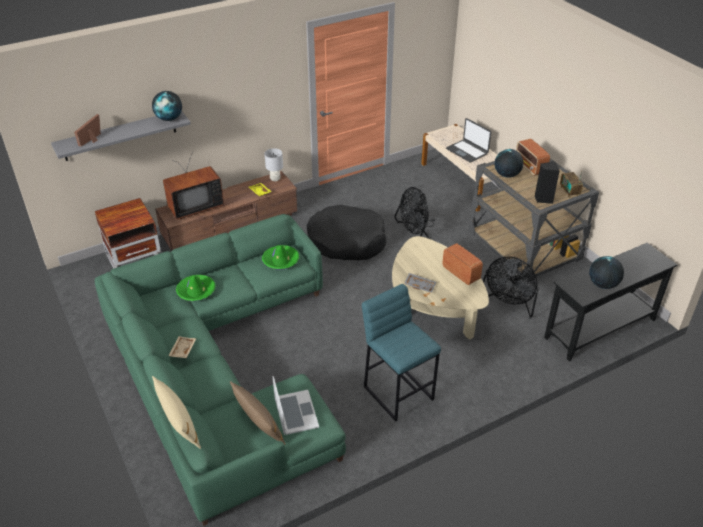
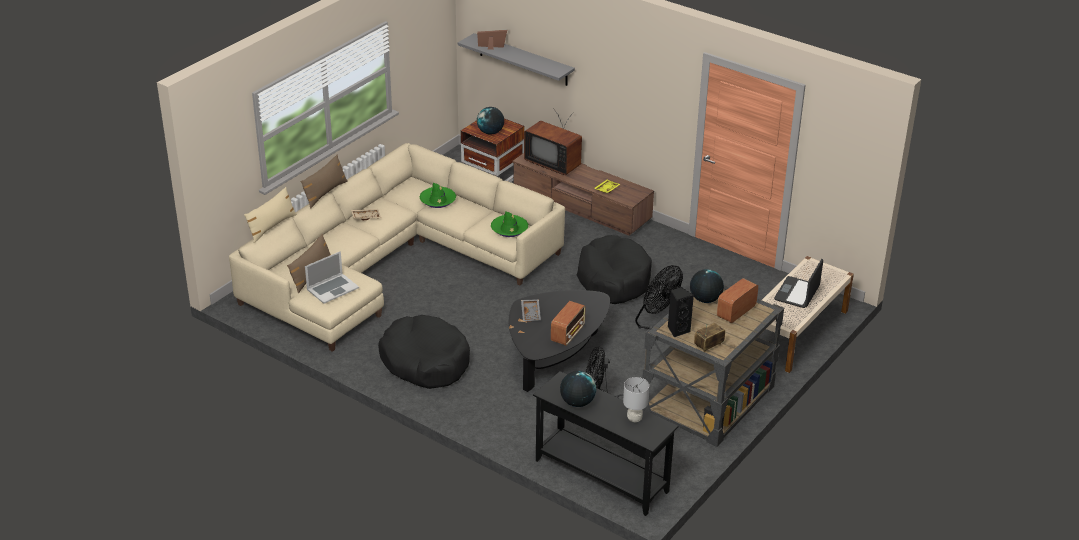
camera: 65 degrees right, 5 degrees down
green sofa [95,214,346,526] -> beige sofa [229,143,565,352]
globe [152,91,182,121] -> globe moved to [477,107,504,135]
grey table lamp [264,148,283,181] -> grey table lamp moved to [623,377,649,422]
turquoise stool [362,284,441,422] -> black dog bed [378,315,470,389]
beige coffee table [392,236,489,340] -> black coffee table [509,290,610,392]
none -> brown pillow [301,154,348,209]

